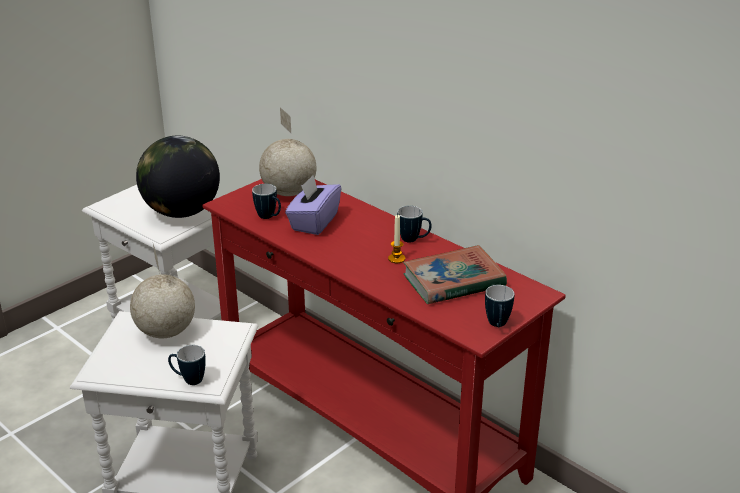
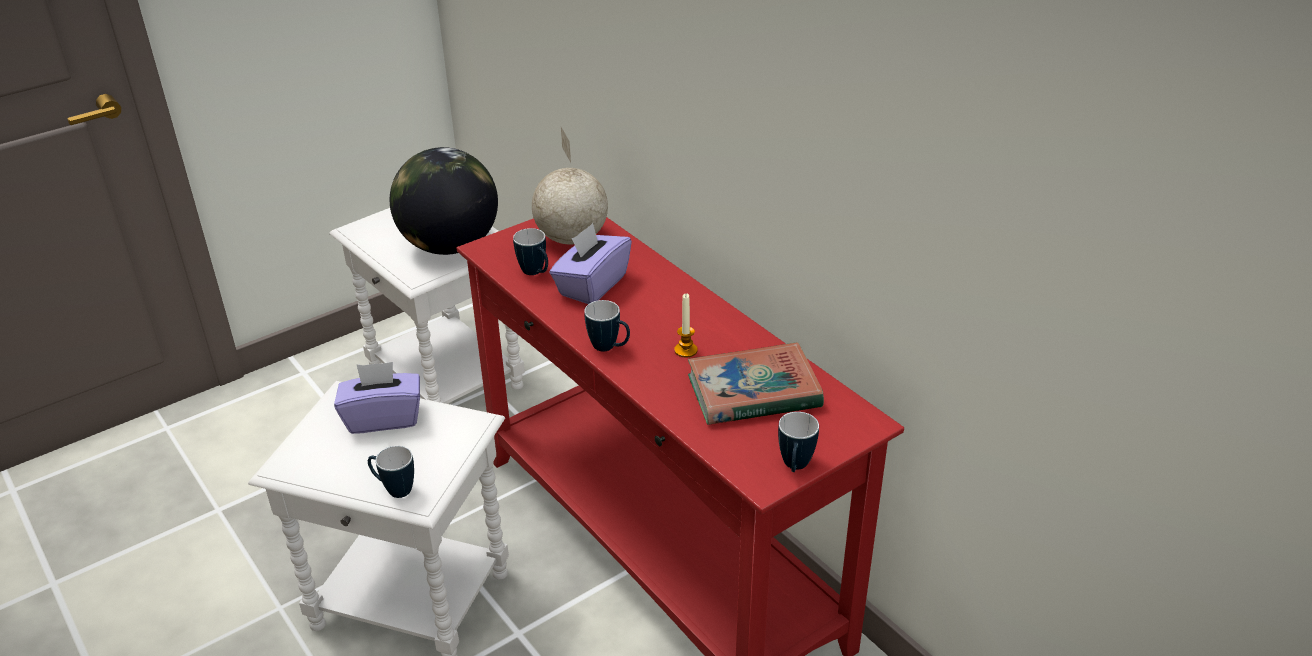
camera: 10 degrees right, 5 degrees up
globe [130,244,195,338] -> purple tissue box [334,362,420,434]
mug [397,206,432,242] -> mug moved to [584,300,630,351]

